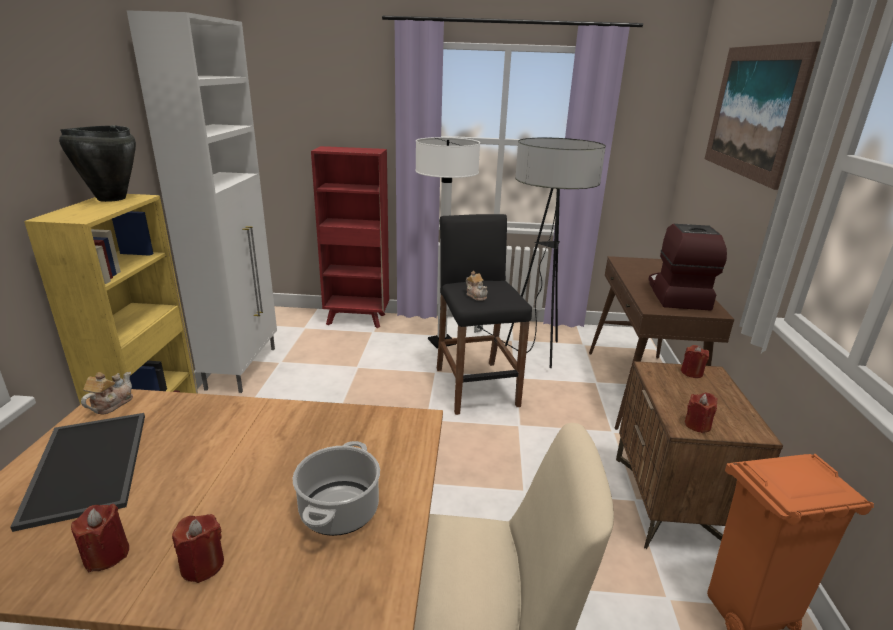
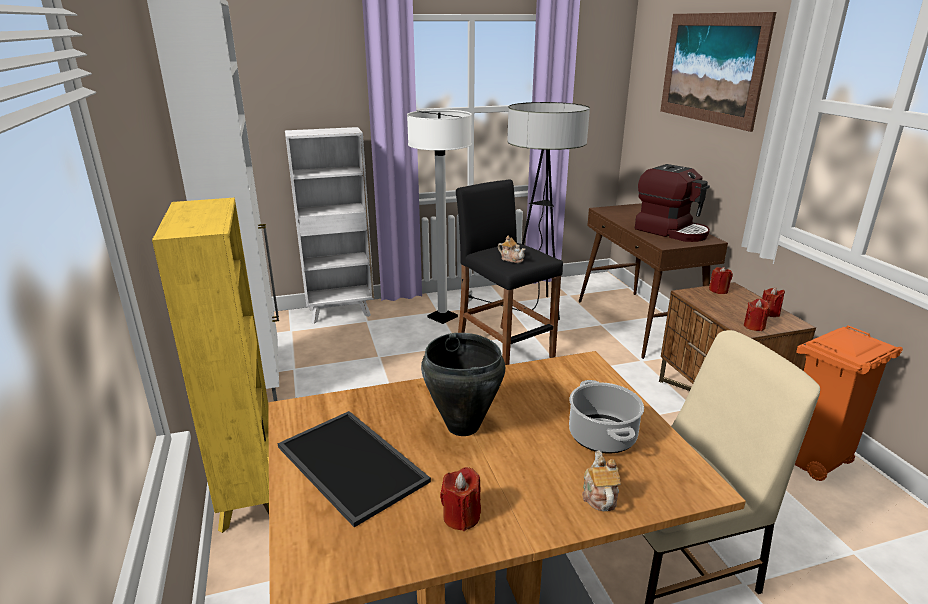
camera: 20 degrees left, 0 degrees up
black cooking pot [59,125,136,202] -> black cooking pot moved to [421,333,505,436]
teapot [81,372,133,414] -> teapot moved to [582,450,621,511]
red candle [172,514,224,583] -> red candle moved to [762,287,785,317]
red bookcase [311,146,389,328] -> white bookcase [285,127,374,324]
coffee machine [648,224,727,311] -> coffee machine turned 150 degrees clockwise [635,164,710,242]

